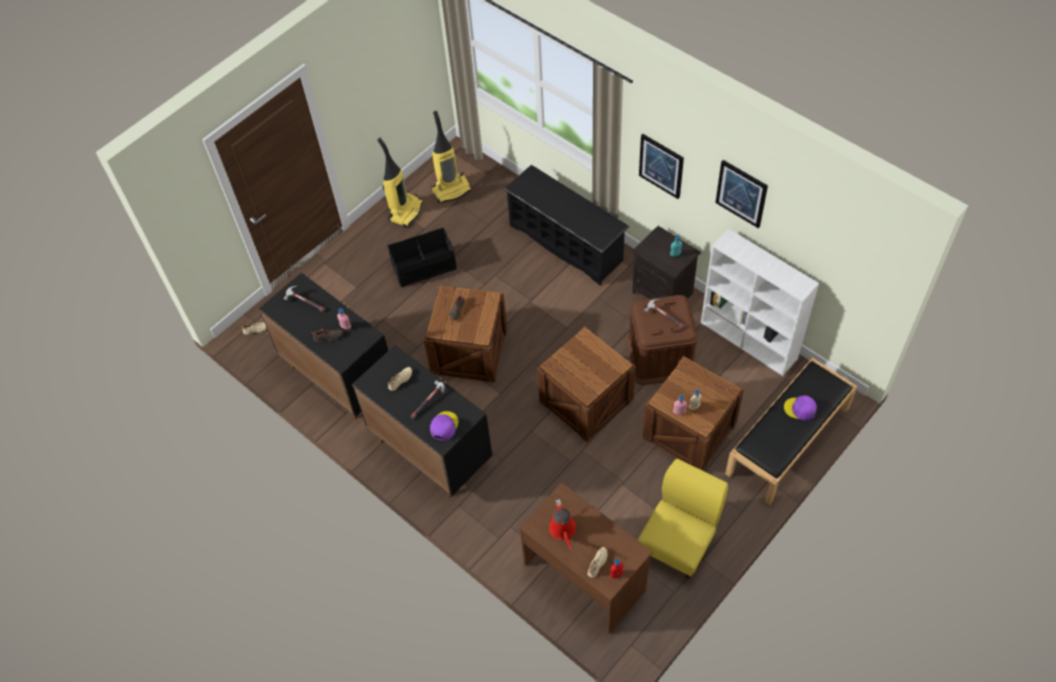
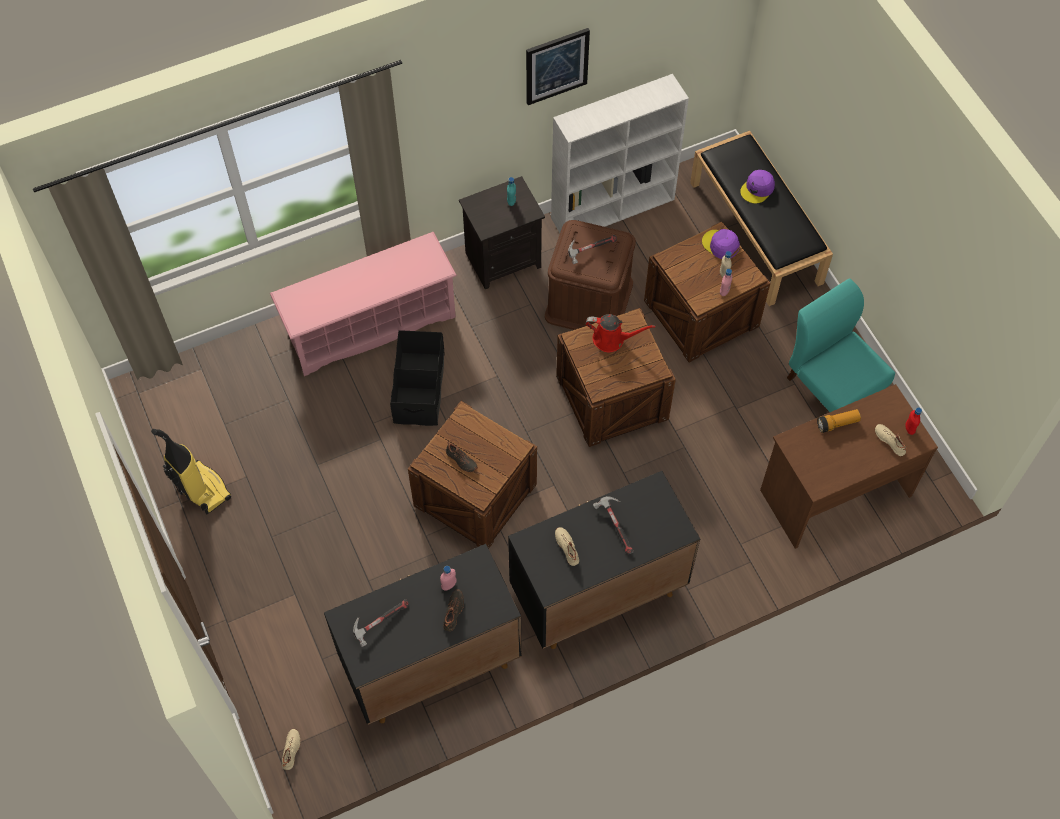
camera: 70 degrees left, 5 degrees up
black storage box [387,227,457,287] -> black storage box moved to [390,330,445,426]
purple cap [430,411,459,441] -> purple cap moved to [702,229,740,259]
vacuum cleaner [431,111,472,203] -> none
black shoe rack [504,165,630,285] -> pink shoe rack [270,232,457,376]
red watering can [549,499,576,550] -> red watering can moved to [585,314,655,352]
yellow chair [638,459,728,579] -> turquoise chair [787,279,895,412]
picture [639,134,684,199] -> none
none -> flashlight [817,409,861,433]

